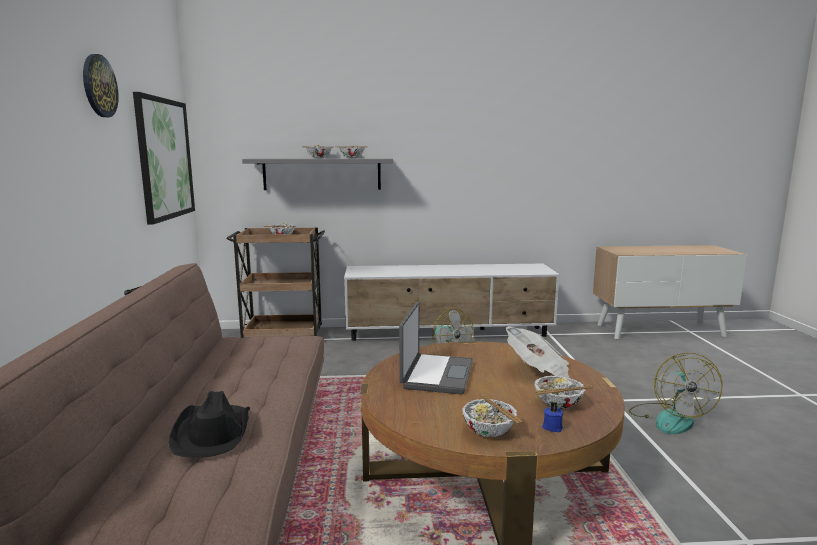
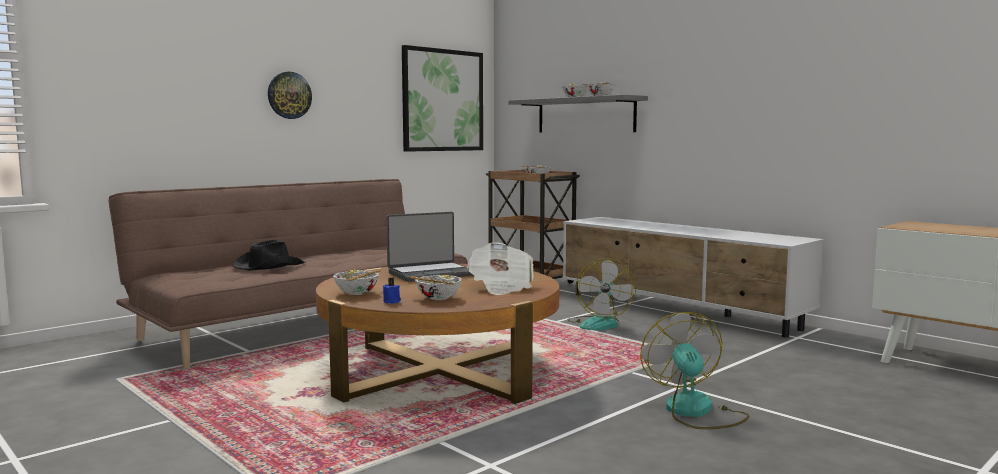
camera: 50 degrees right, 5 degrees down
wall clock [83,54,119,117] -> wall clock moved to [268,72,312,119]
fan [629,353,723,434] -> fan turned 120 degrees clockwise [640,312,750,429]

